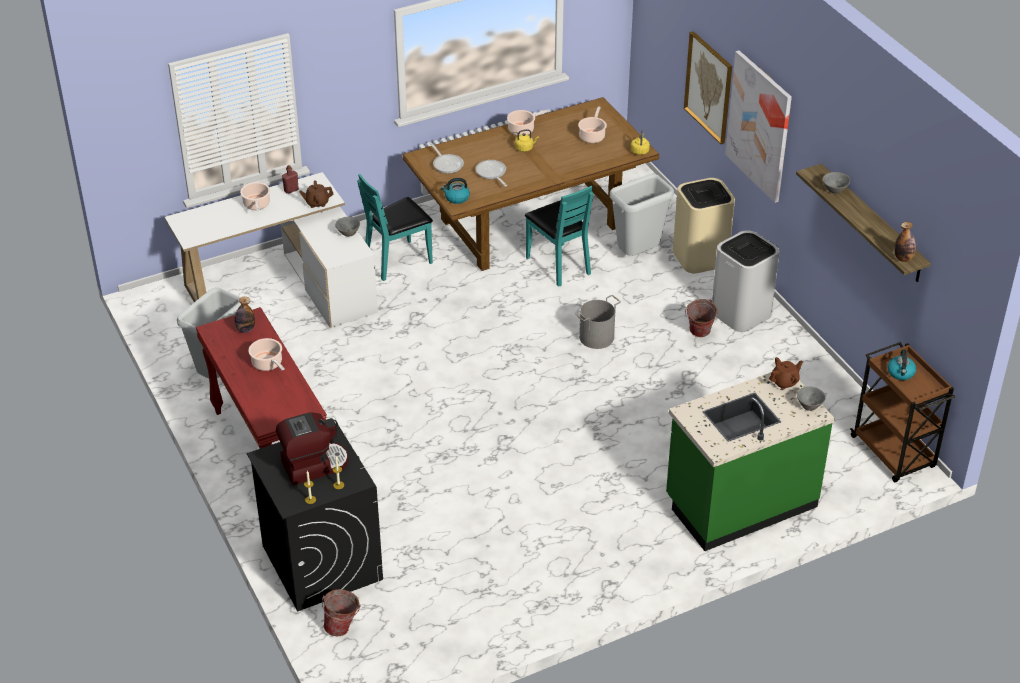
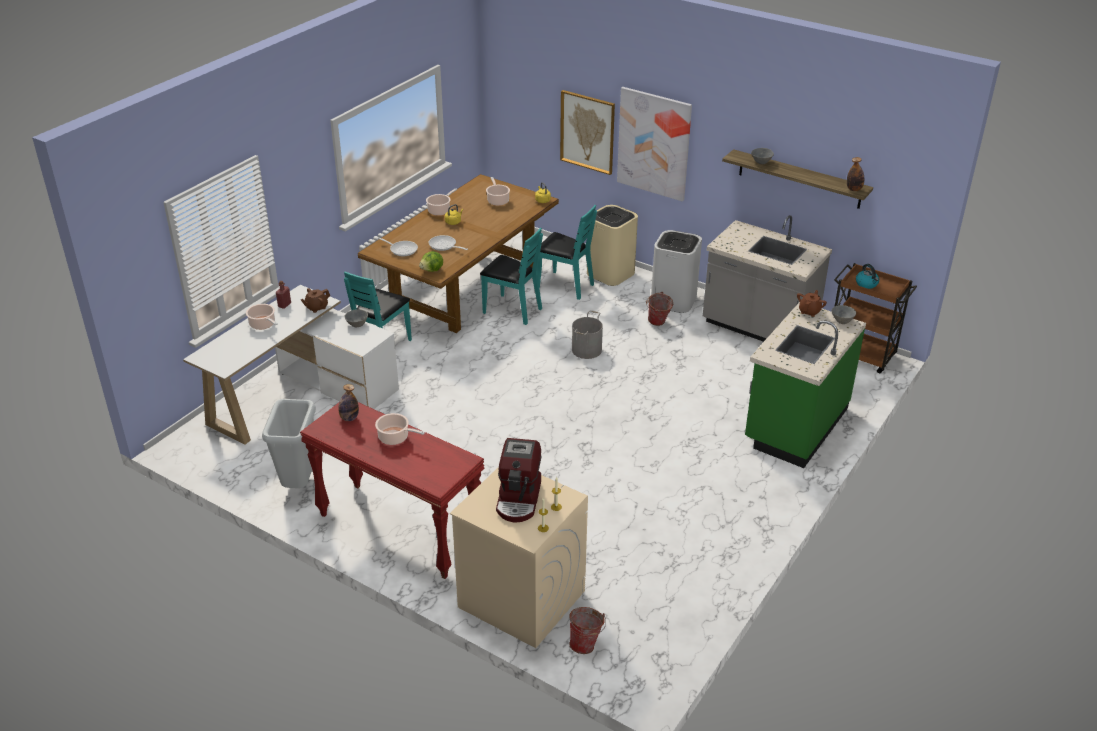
camera: 30 degrees left, 5 degrees down
black washing machine [247,423,383,612] -> beige washing machine [450,467,588,648]
coffee machine [276,412,348,485] -> coffee machine turned 150 degrees clockwise [496,438,542,522]
kettle [441,178,470,204] -> lettuce [419,251,443,272]
grey trash can [610,174,674,256] -> turquoise chair [537,205,597,300]
none -> grey counter [703,215,832,342]

